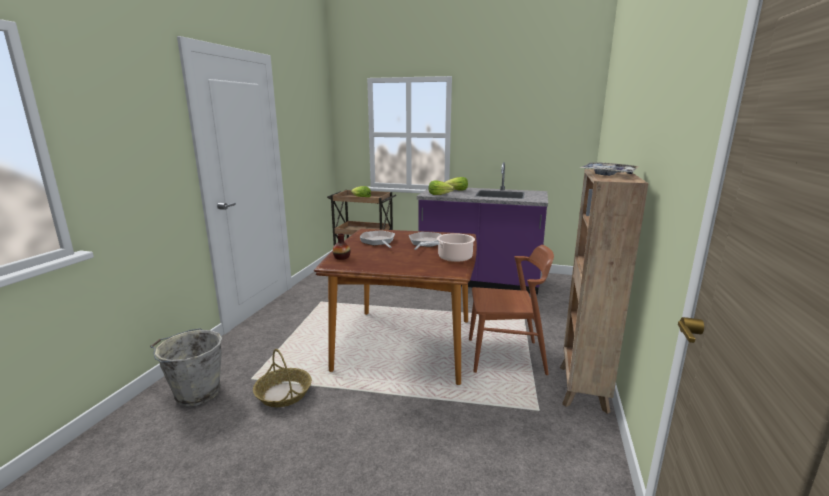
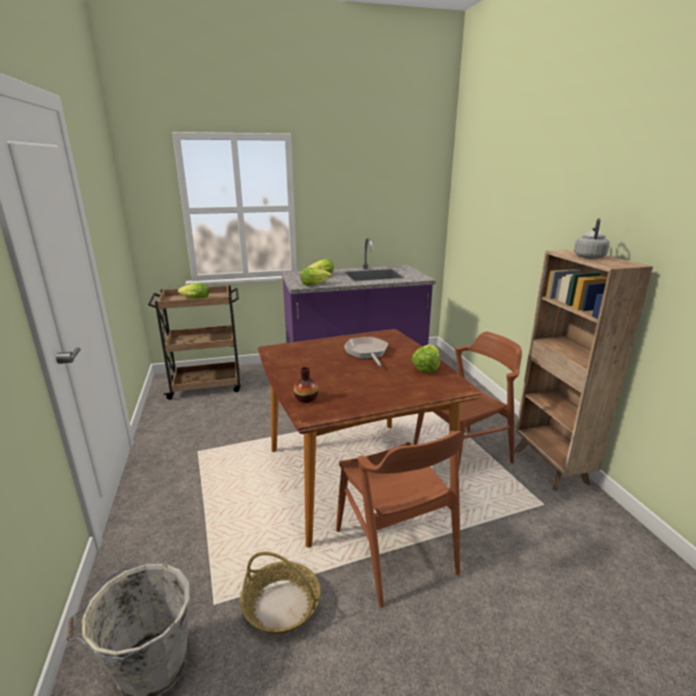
camera: 30 degrees left, 5 degrees up
frying pan [359,230,395,248] -> none
cooking pot [419,233,475,262] -> lettuce [411,345,440,373]
tray [580,163,640,176] -> grey kettle [574,218,610,259]
none -> brown chair [336,431,464,607]

